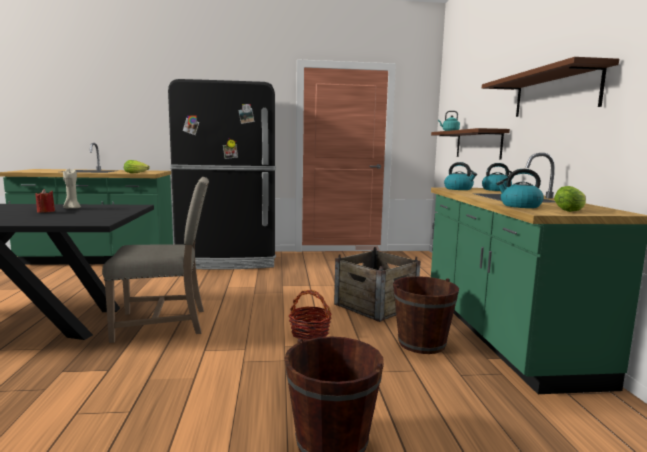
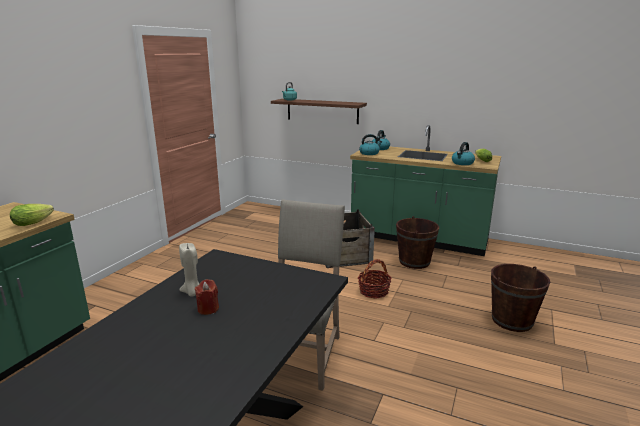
camera: 60 degrees left, 10 degrees up
black fridge [168,79,276,270] -> none
brown shelf [482,57,619,117] -> none

